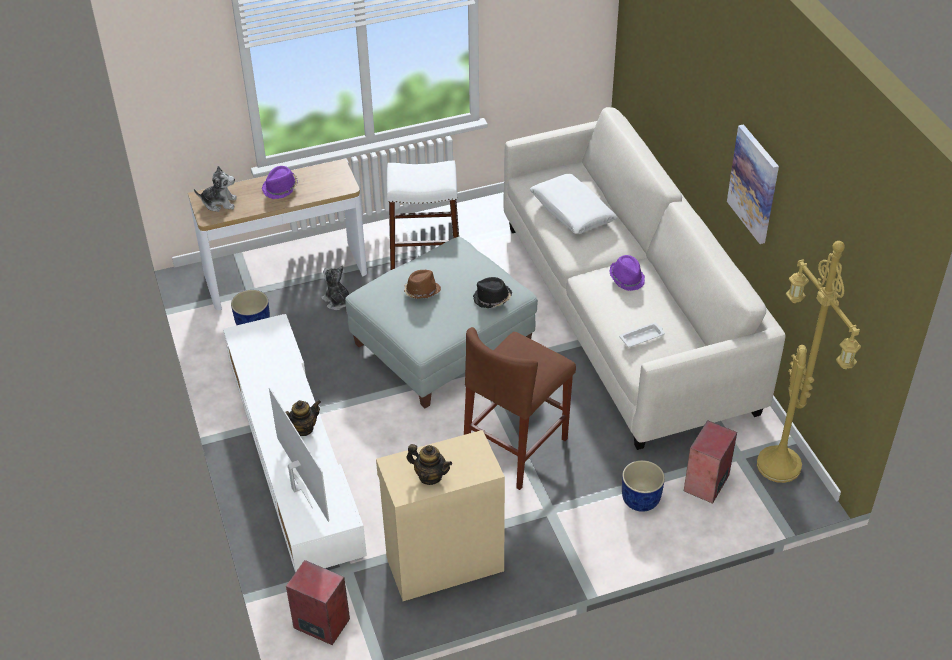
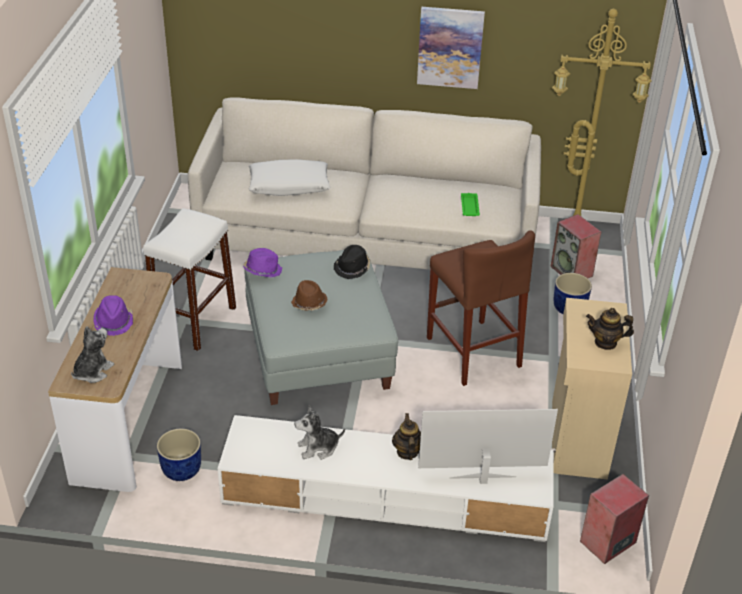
camera: 65 degrees left, 5 degrees down
plush toy [321,265,349,310] -> plush toy moved to [294,405,345,460]
teapot [406,444,452,485] -> teapot turned 135 degrees counterclockwise [586,308,634,350]
purple hat [609,255,645,291] -> purple hat moved to [243,248,282,277]
white tray [619,322,665,347] -> green tray [461,193,480,216]

